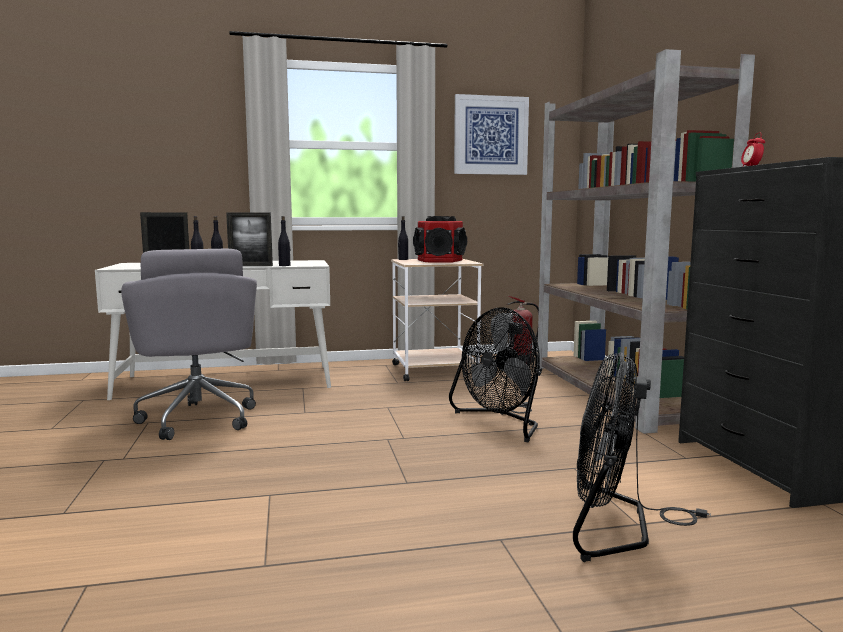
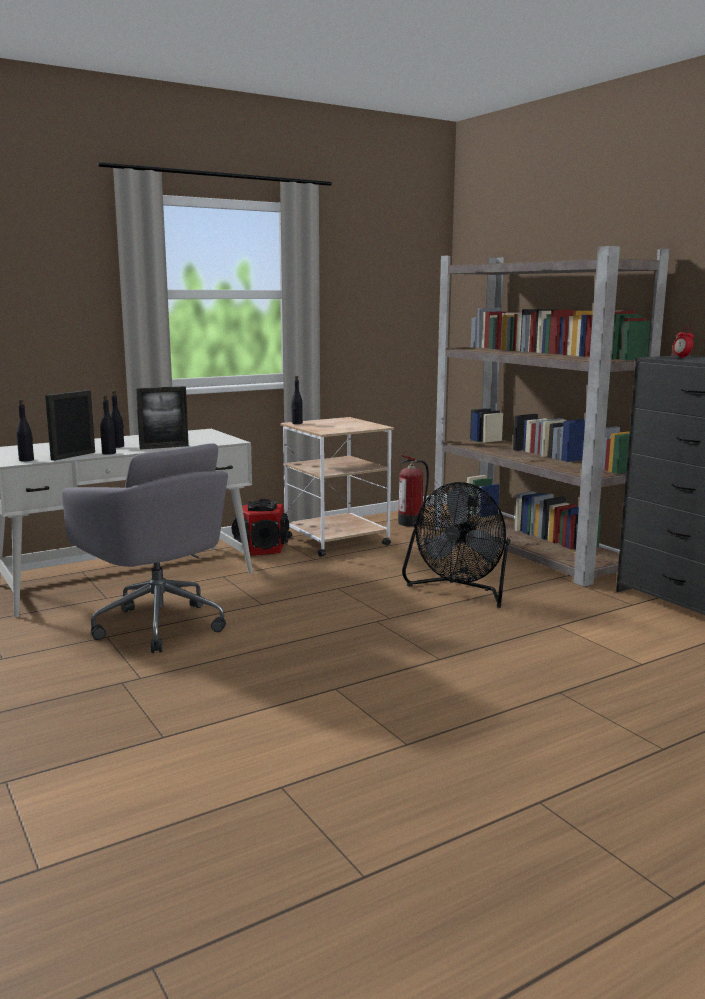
camera: 20 degrees left, 5 degrees up
black bottle [278,216,290,266] -> black bottle moved to [16,399,34,462]
speaker [413,216,467,262] -> speaker moved to [231,499,289,555]
picture [454,94,529,175] -> none
black fan [573,352,711,562] -> none

